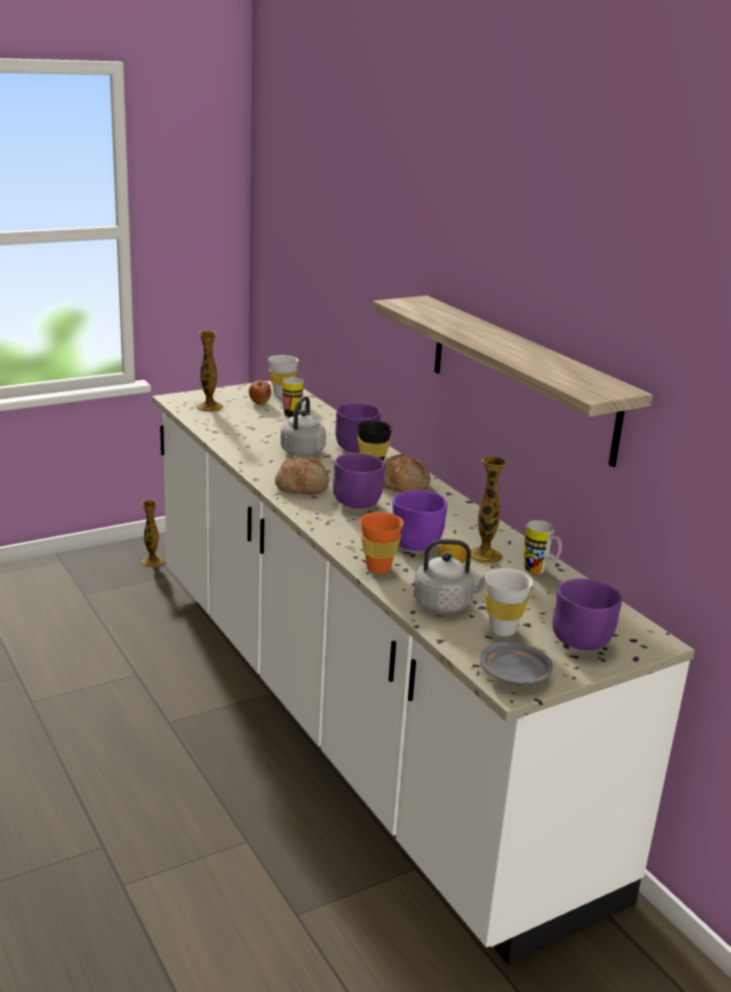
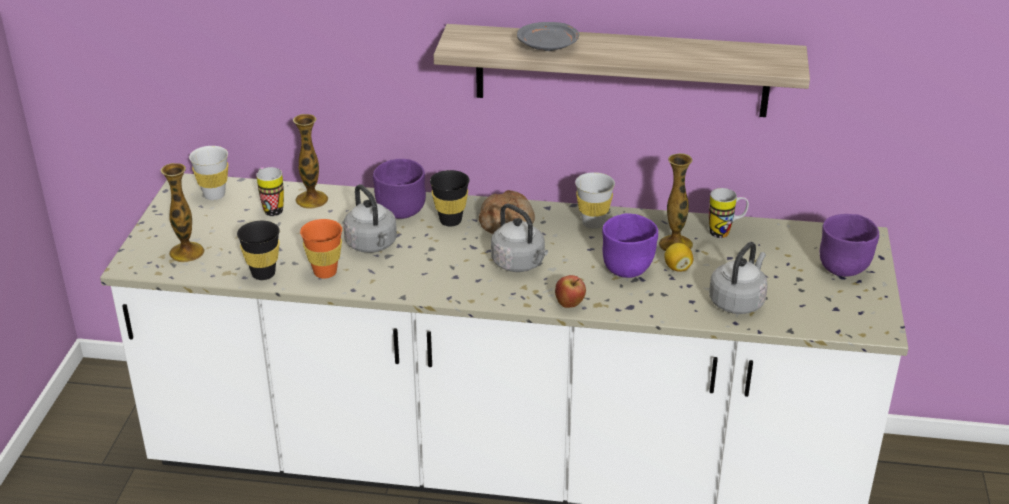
camera: 50 degrees left, 10 degrees up
vase [141,499,165,568] -> vase moved to [293,114,329,209]
apple [249,380,271,404] -> apple moved to [555,275,586,308]
bread [275,456,329,495] -> none
purple bowl [333,453,385,509] -> grey kettle [491,204,548,272]
orange cup [360,512,404,574] -> orange cup moved to [300,219,342,279]
grey plate [480,642,553,685] -> grey plate moved to [517,22,579,51]
white cup [485,568,533,636] -> white cup moved to [575,172,615,229]
none -> black cup [237,221,280,280]

